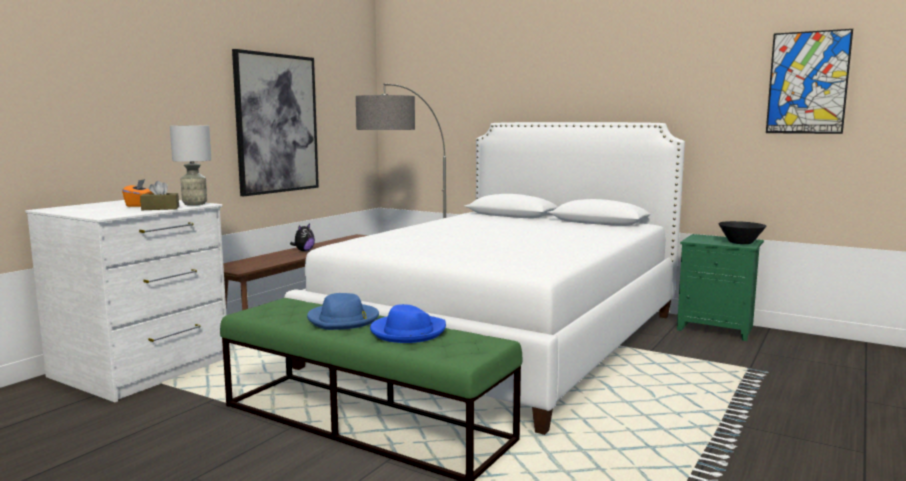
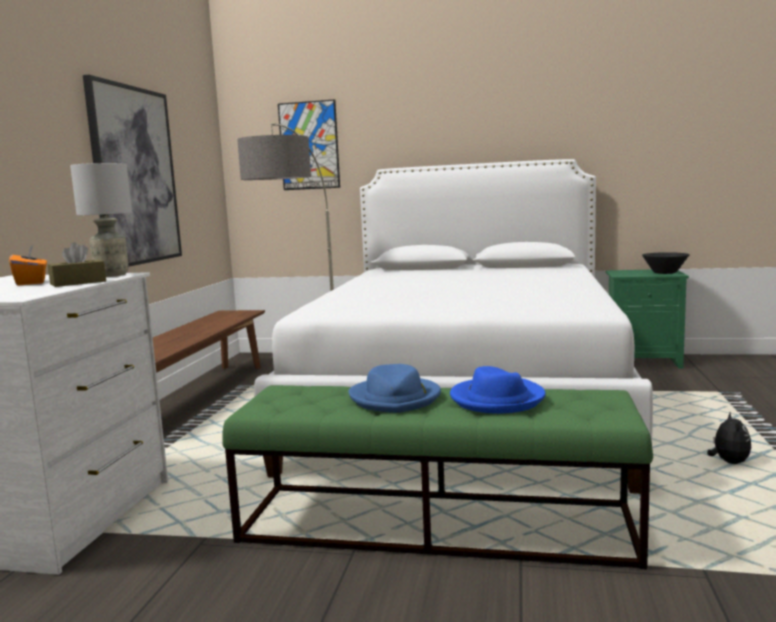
camera: 20 degrees left, 0 degrees up
plush toy [290,224,315,251] -> plush toy moved to [707,411,751,464]
picture [766,29,853,134] -> picture moved to [278,99,340,190]

